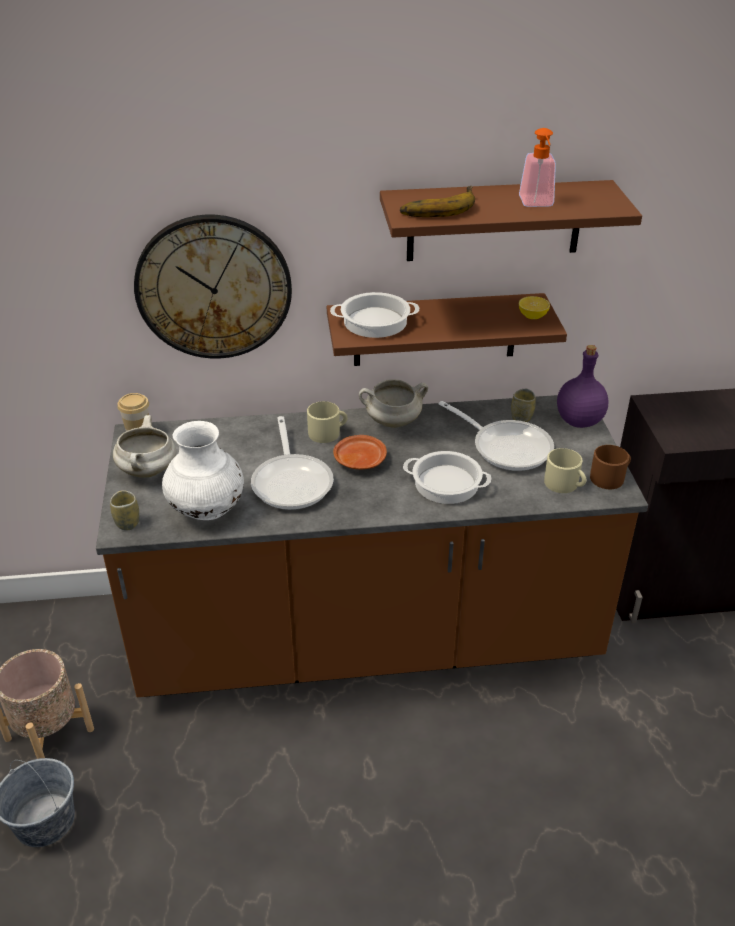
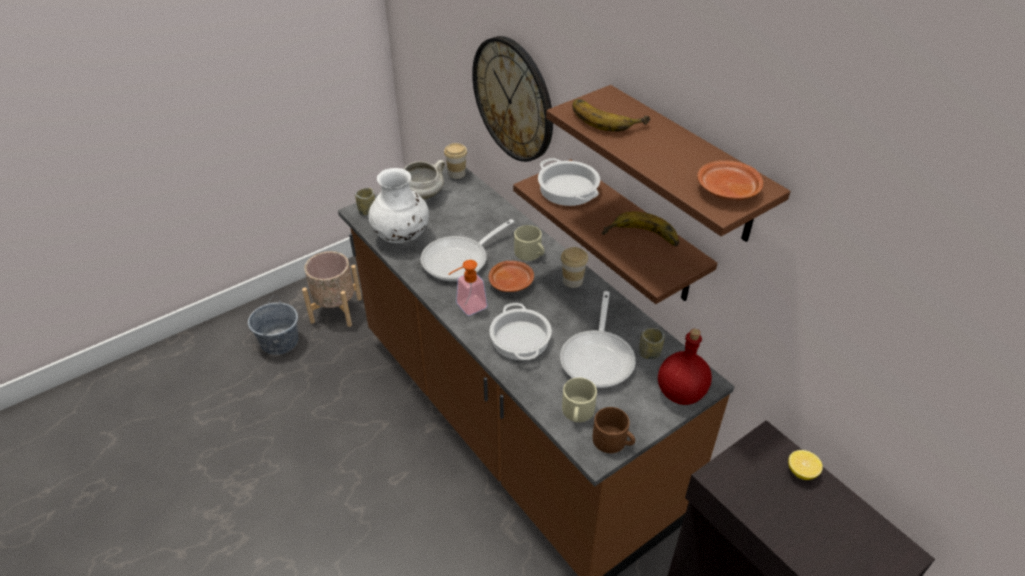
camera: 60 degrees right, 5 degrees up
white cooking pot [359,379,428,428] -> cup [561,247,588,288]
soap dispenser [519,128,556,207] -> soap dispenser moved to [448,260,487,316]
lemon [519,296,550,319] -> lemon moved to [788,450,823,480]
purple bottle [557,345,608,428] -> red bottle [658,329,712,405]
none -> banana [602,212,679,246]
none -> brown plate [697,160,763,200]

